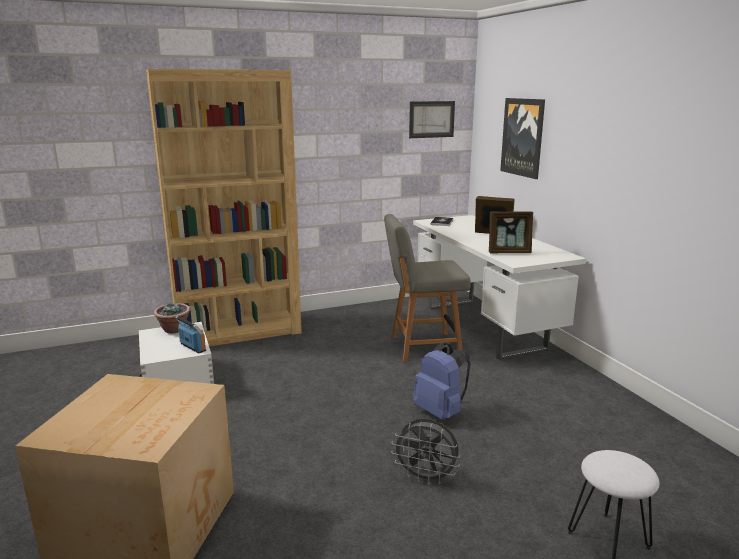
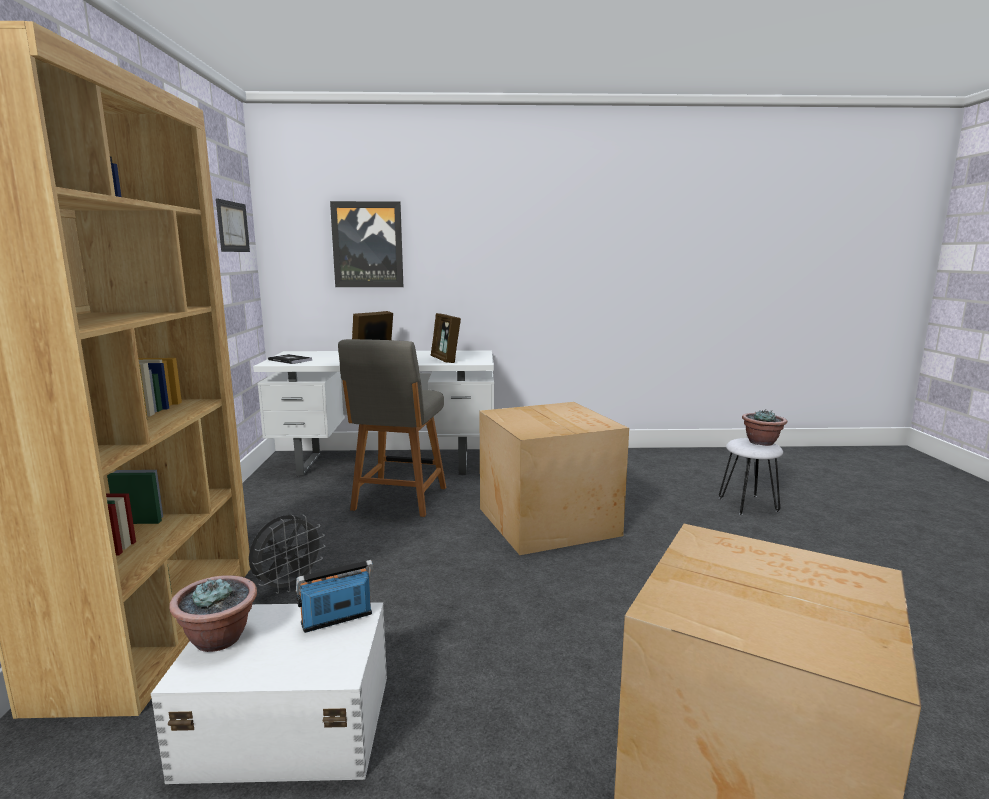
camera: 70 degrees left, 5 degrees down
grey fan [391,419,460,485] -> grey fan moved to [249,515,325,594]
blue backpack [413,343,471,420] -> cardboard box [479,402,629,555]
picture frame [489,211,533,253] -> picture frame turned 135 degrees clockwise [431,313,461,363]
none -> potted plant [742,409,787,446]

